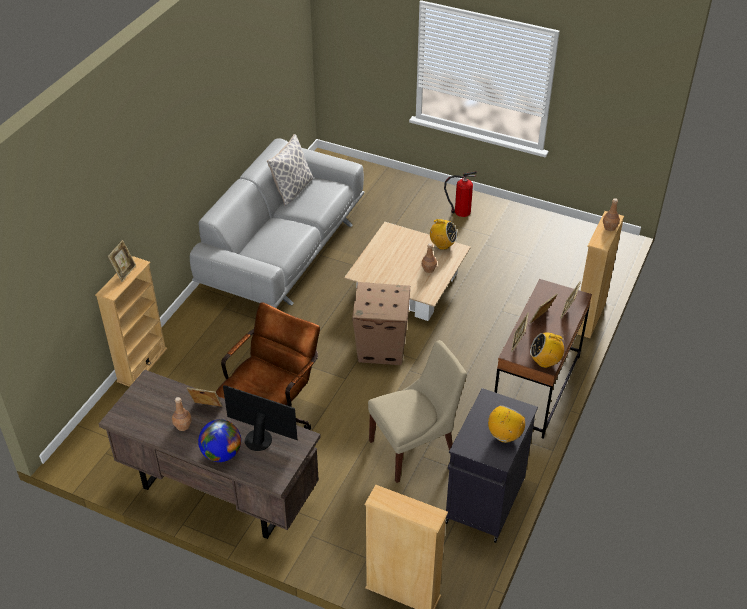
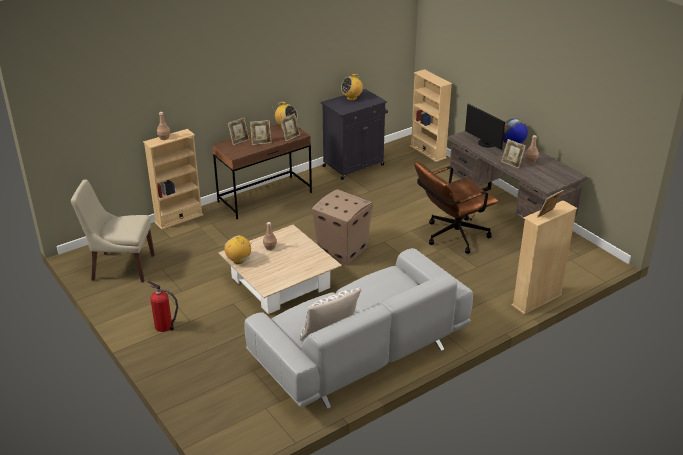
camera: 150 degrees left, 10 degrees down
beige chair [368,340,467,483] -> beige chair moved to [71,179,155,282]

